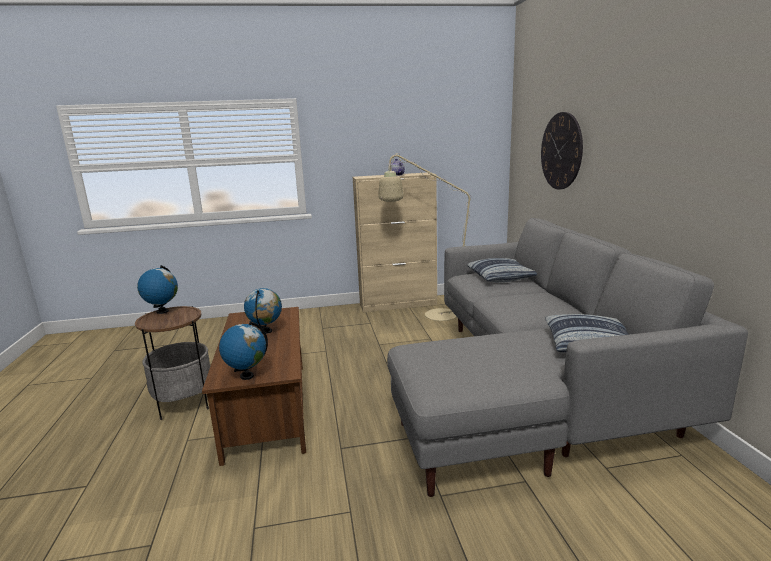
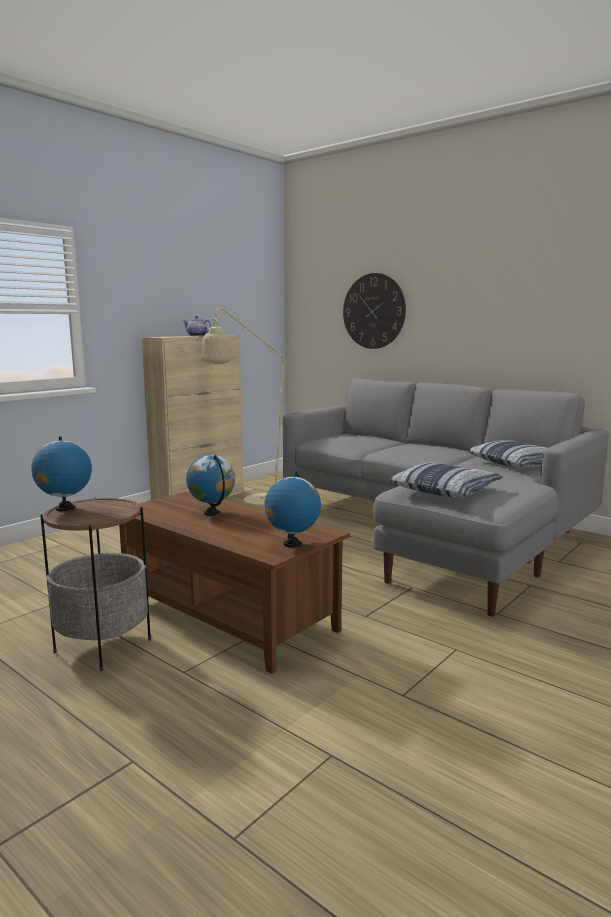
camera: 40 degrees left, 5 degrees down
pillow [467,258,537,282] -> pillow moved to [389,462,503,498]

